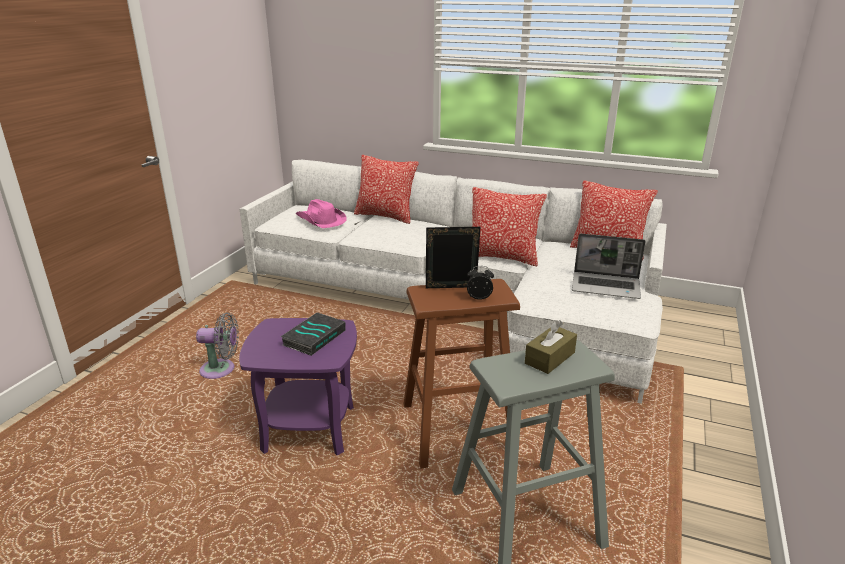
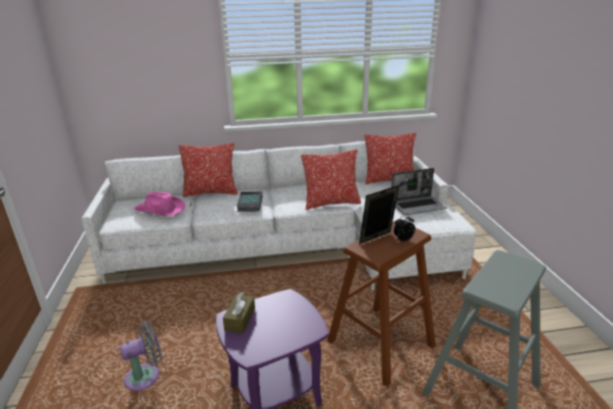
camera: 30 degrees left, 0 degrees up
book [281,312,346,356] -> book moved to [237,191,262,212]
brown tissue box [525,320,577,374] -> brown tissue box moved to [223,292,255,333]

